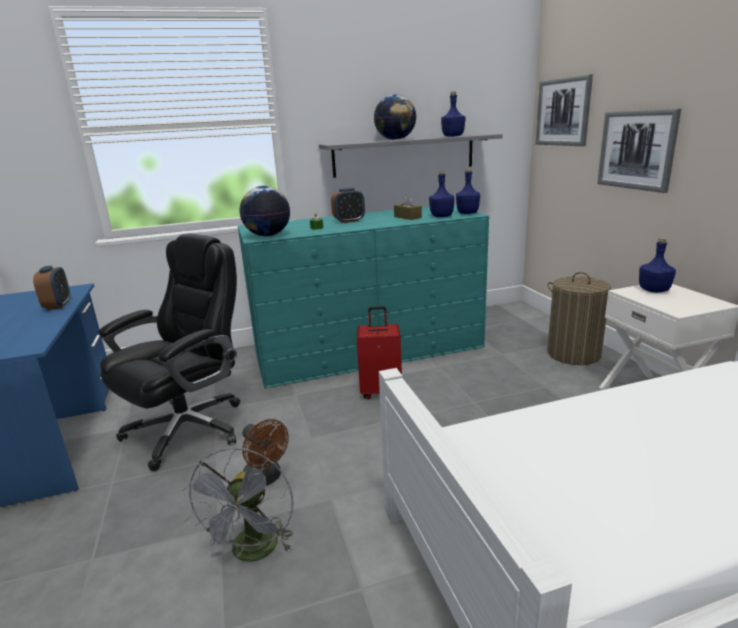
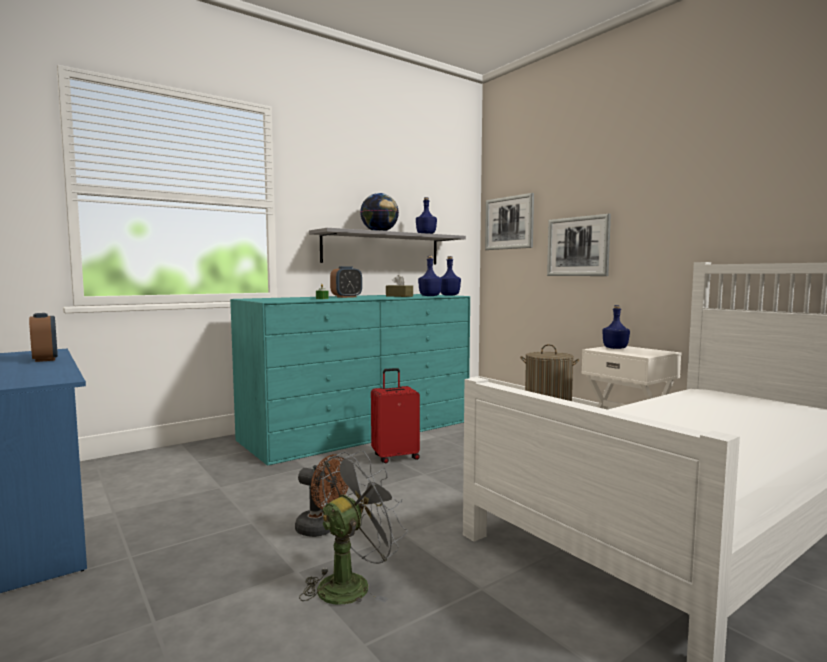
camera: 20 degrees left, 15 degrees down
black office chair [99,234,240,471] -> none
grey fan [182,447,293,562] -> grey fan turned 120 degrees counterclockwise [299,450,407,605]
globe [240,186,290,236] -> none

